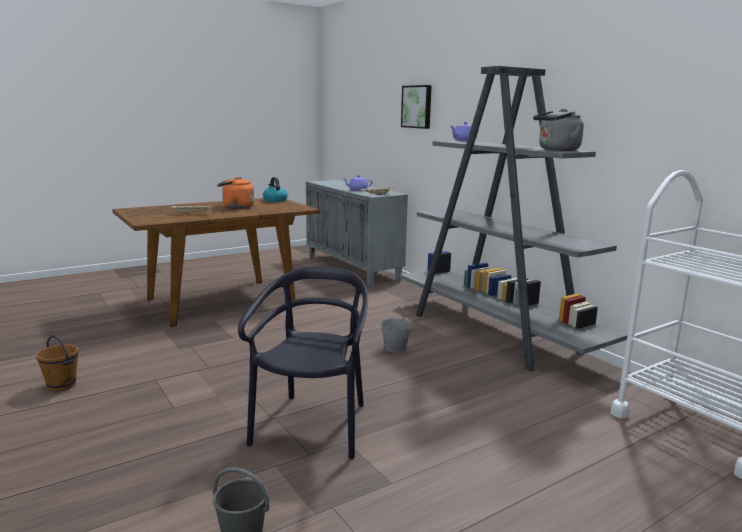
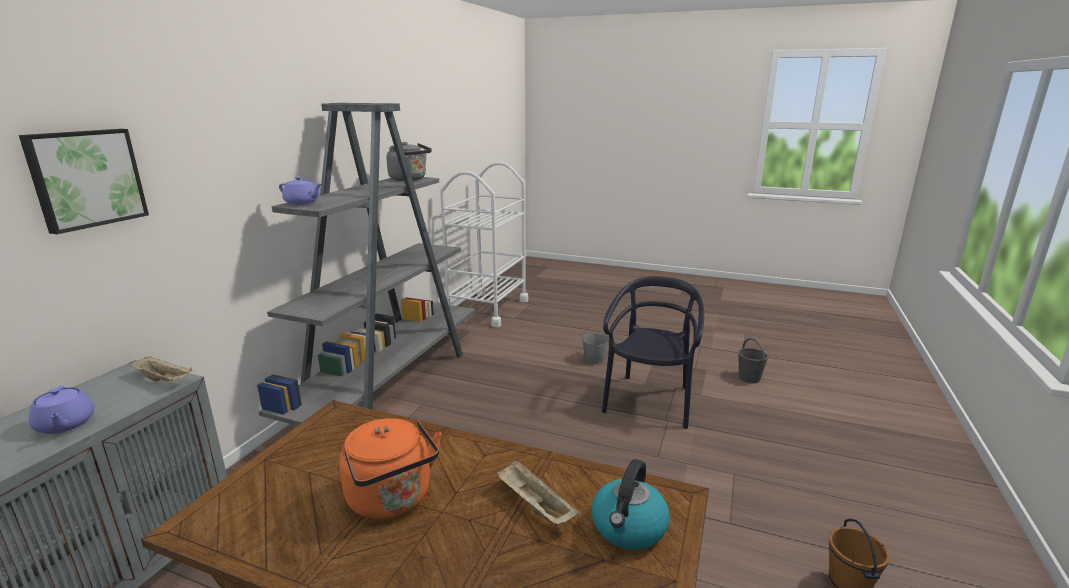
camera: 125 degrees left, 5 degrees up
black chair [238,266,368,459] -> black chair turned 135 degrees clockwise [602,276,704,429]
kettle [263,177,288,202] -> kettle moved to [591,459,670,550]
grey bucket [380,306,412,353] -> grey bucket moved to [582,323,609,364]

